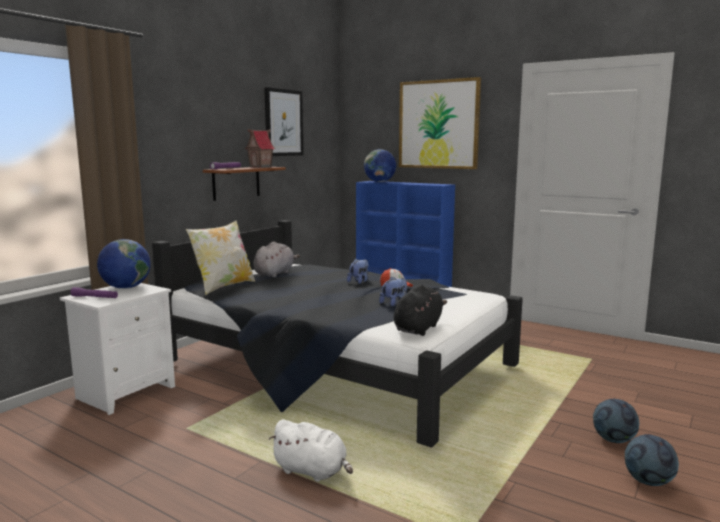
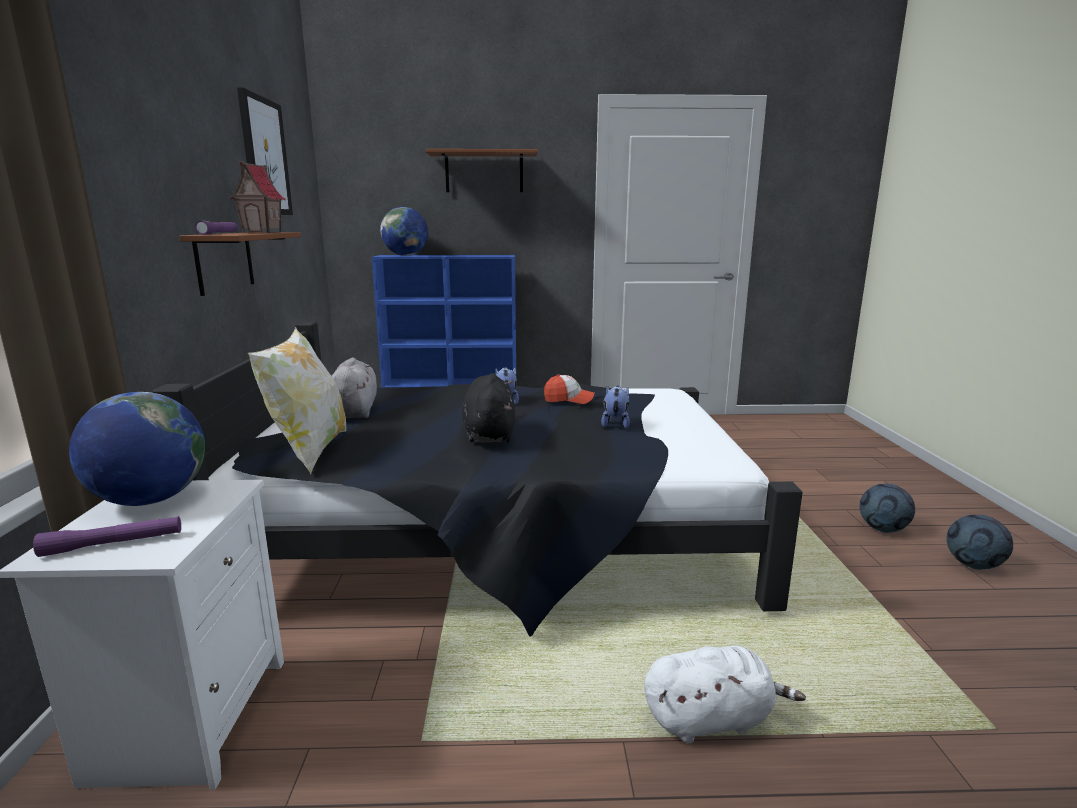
camera: 35 degrees left, 5 degrees up
black plush toy [394,285,447,336] -> black plush toy moved to [462,373,515,442]
picture [399,77,481,169] -> brown shelf [426,149,538,192]

